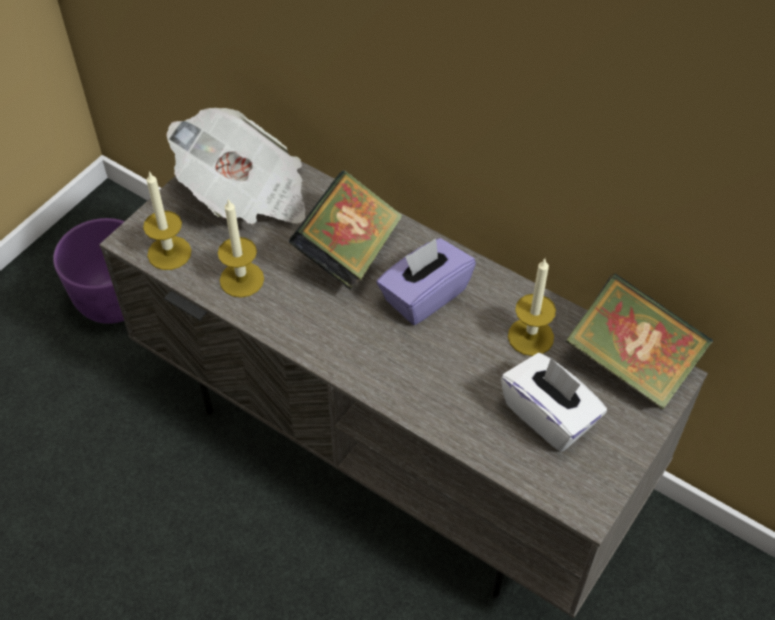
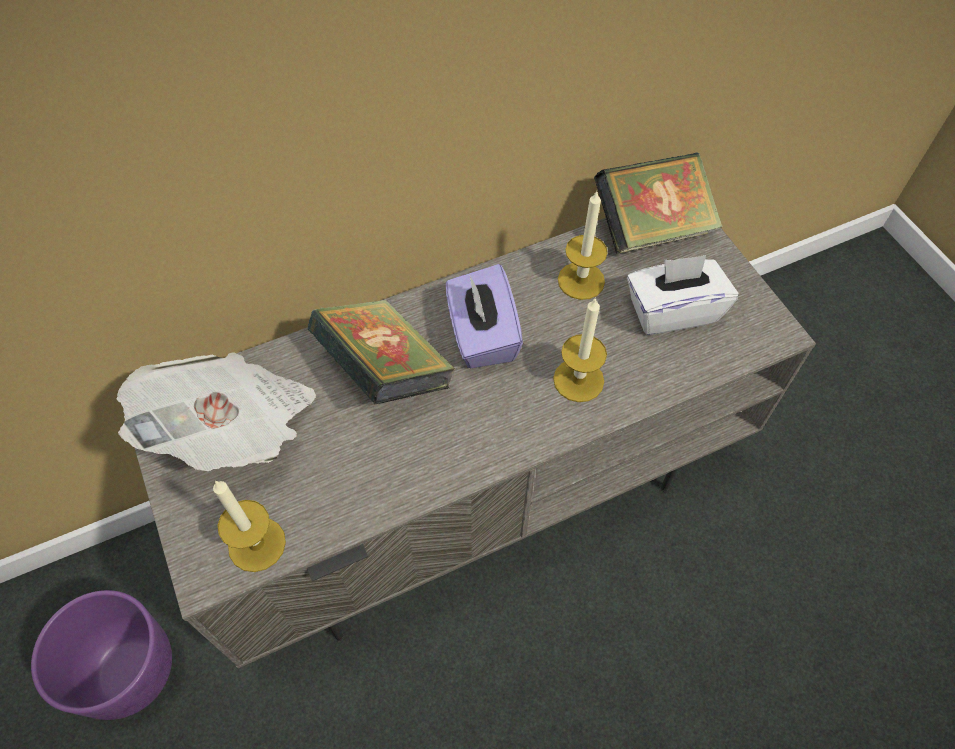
camera: 60 degrees left, 5 degrees up
candle [218,199,264,298] -> candle moved to [553,297,607,402]

